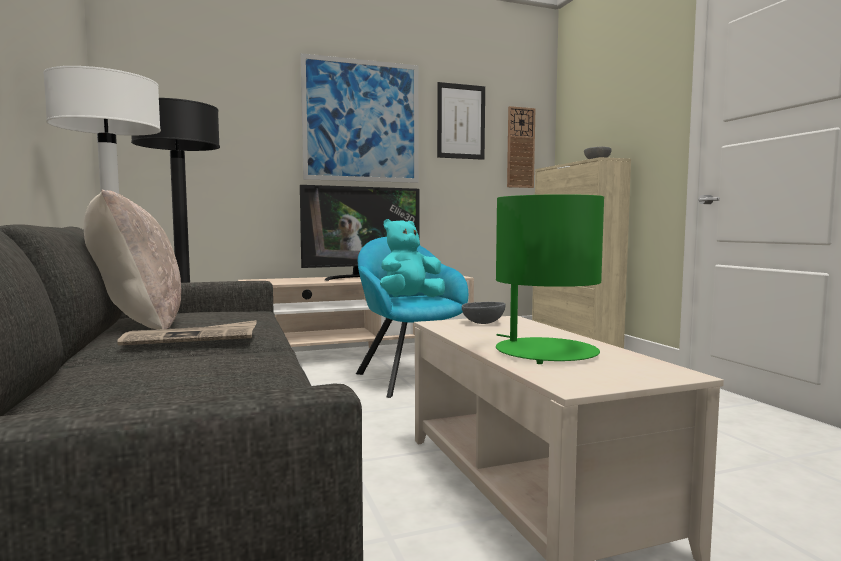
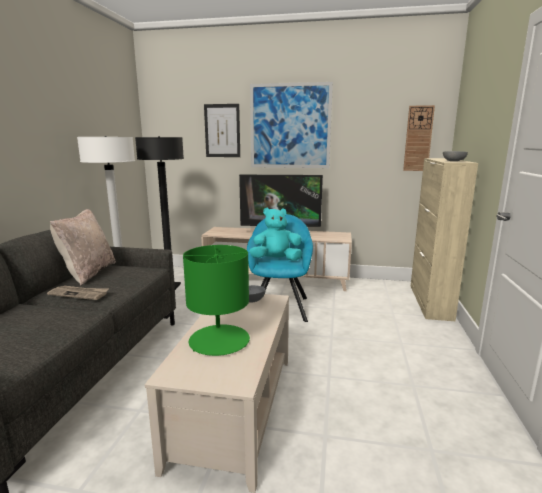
camera: 30 degrees right, 10 degrees up
picture [437,82,485,160] -> picture moved to [204,104,240,157]

